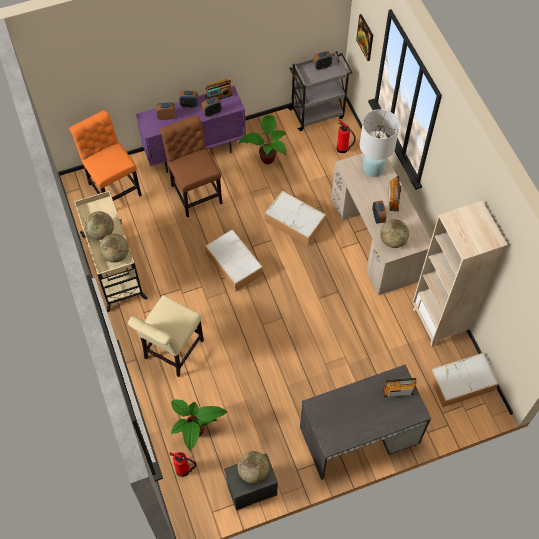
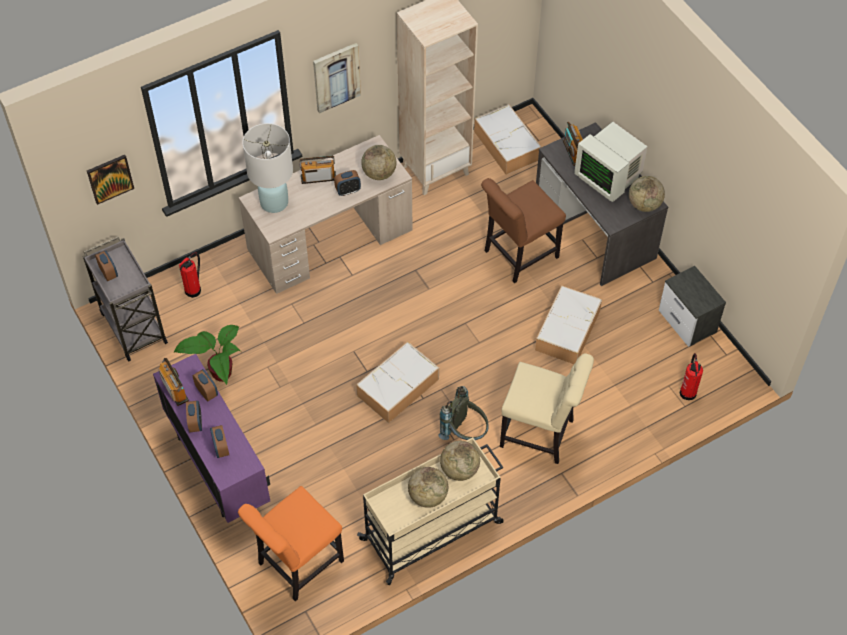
camera: 100 degrees left, 5 degrees down
brown chair [160,115,222,217] -> brown chair moved to [481,178,566,283]
potted plant [171,400,227,452] -> none
globe [238,451,269,483] -> globe moved to [629,176,665,212]
storage box [264,191,326,246] -> storage box moved to [535,285,602,364]
none -> picture [313,43,361,114]
none -> grey backpack [439,386,489,440]
none -> monitor [574,121,647,202]

